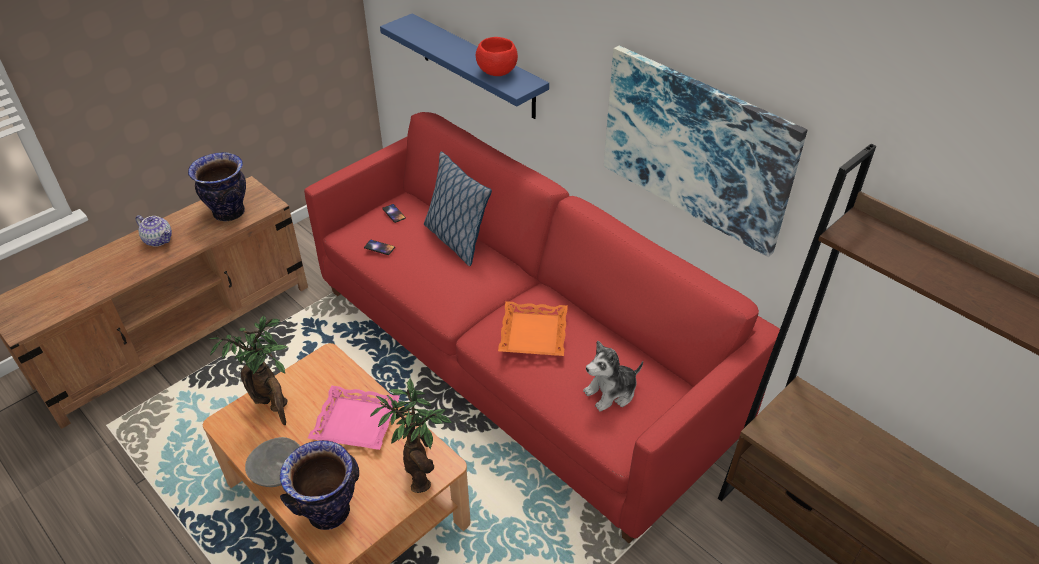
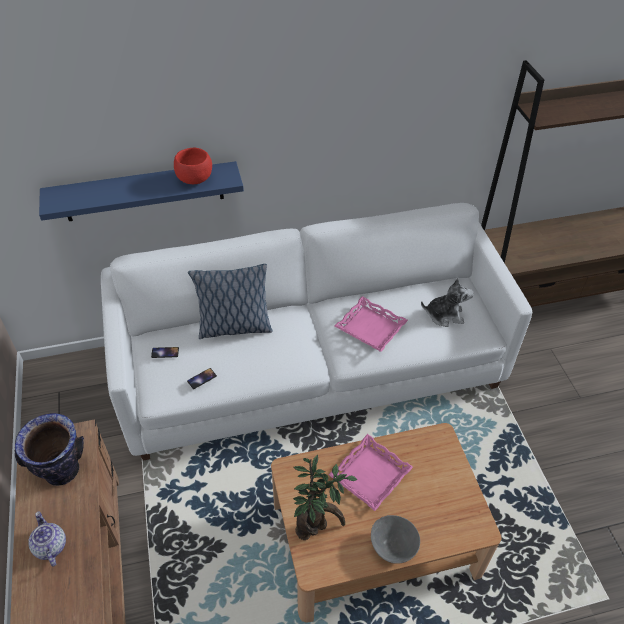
camera: 60 degrees left, 5 degrees up
teapot [136,215,172,247] -> teapot turned 90 degrees counterclockwise [28,511,66,567]
vase [280,440,359,530] -> none
red sofa [304,112,780,544] -> white sofa [101,203,533,461]
potted plant [370,378,452,493] -> none
orange tray [498,301,568,356] -> pink tray [335,296,408,352]
plush toy [583,341,643,412] -> plush toy turned 90 degrees counterclockwise [421,278,474,327]
picture [604,46,807,257] -> none

